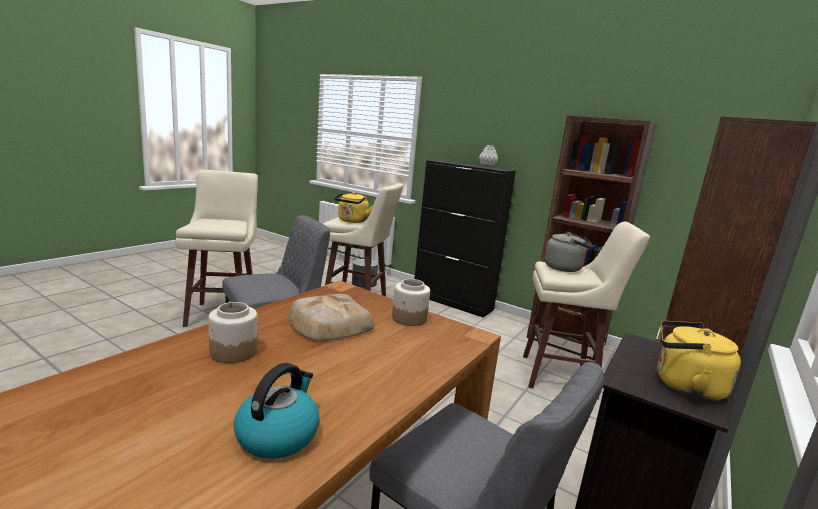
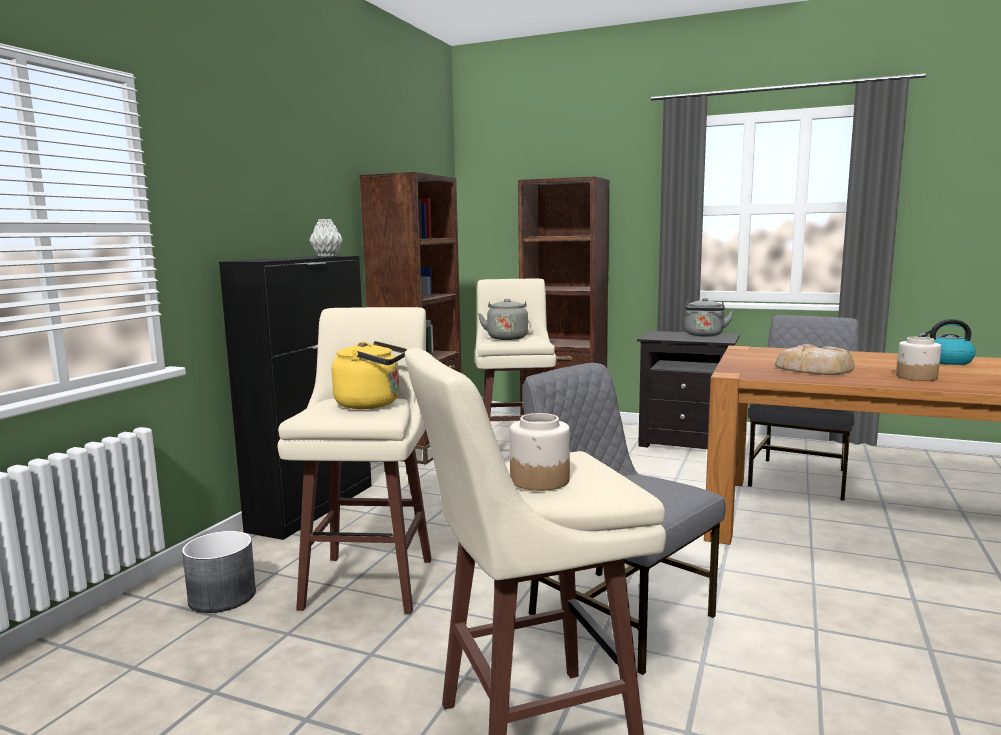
camera: 100 degrees left, 5 degrees down
jar [392,279,430,326] -> jar moved to [510,413,570,491]
yellow kettle [657,321,741,401] -> grey kettle [685,298,734,336]

